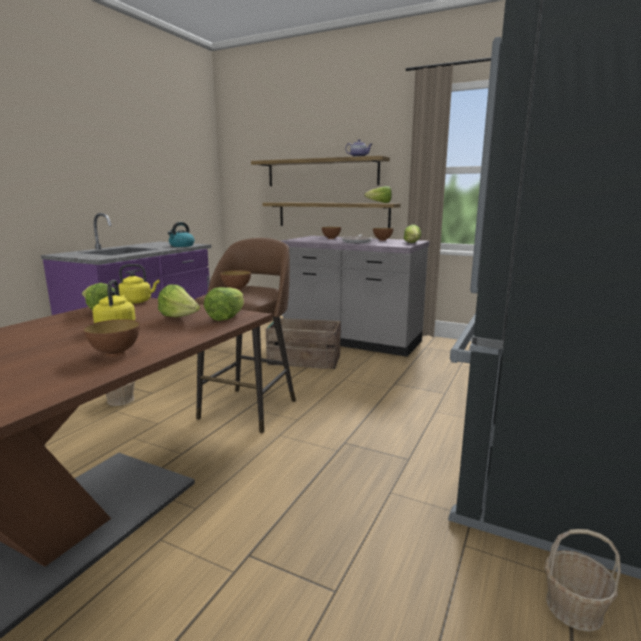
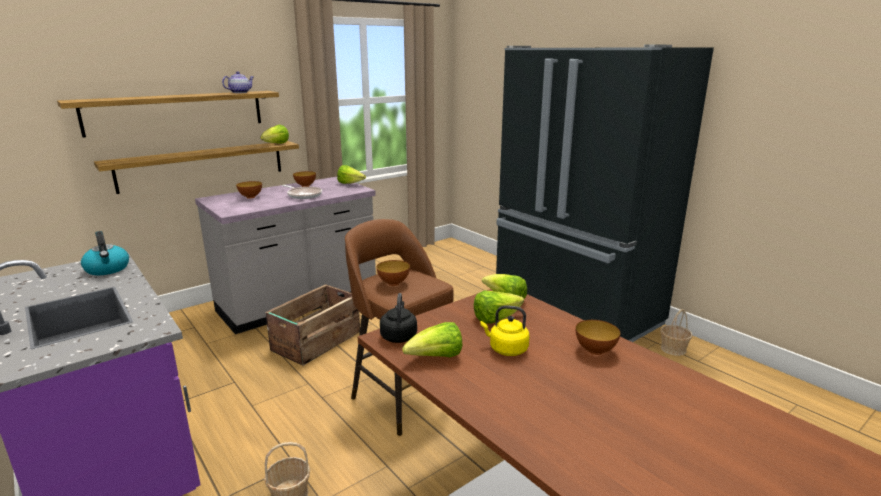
camera: 65 degrees left, 5 degrees up
yellow kettle [118,264,160,304] -> black kettle [380,293,417,343]

